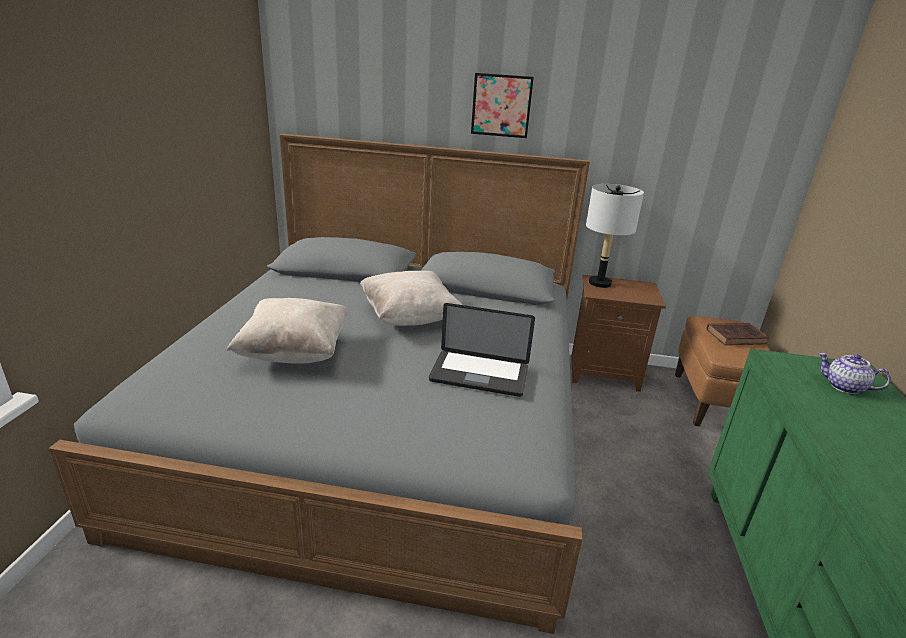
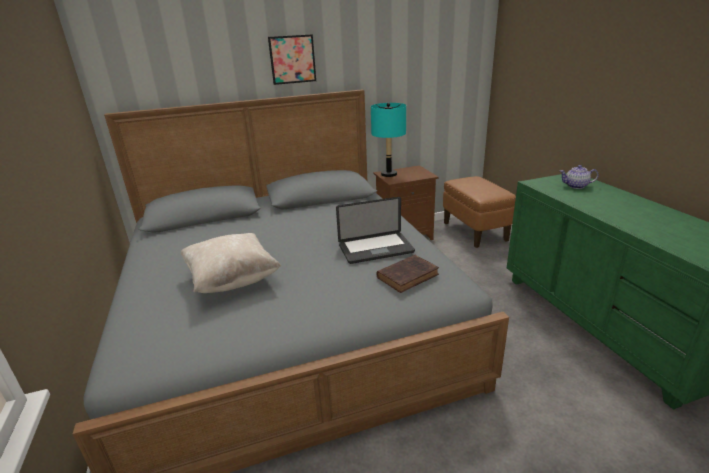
camera: 25 degrees left, 0 degrees up
beige pillow [360,271,462,326] -> none
grey table lamp [586,184,644,288] -> turquoise table lamp [371,103,406,177]
brown book [706,323,769,345] -> brown book moved to [377,255,439,293]

